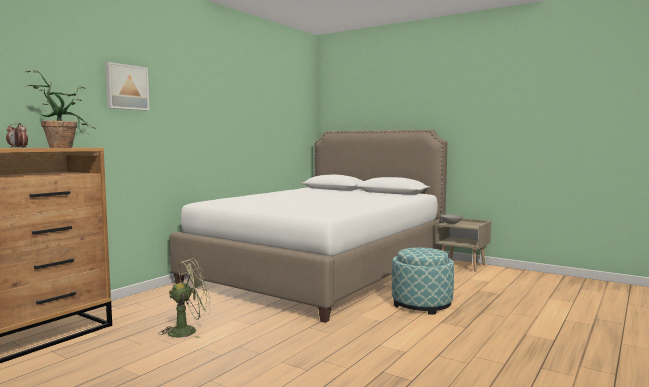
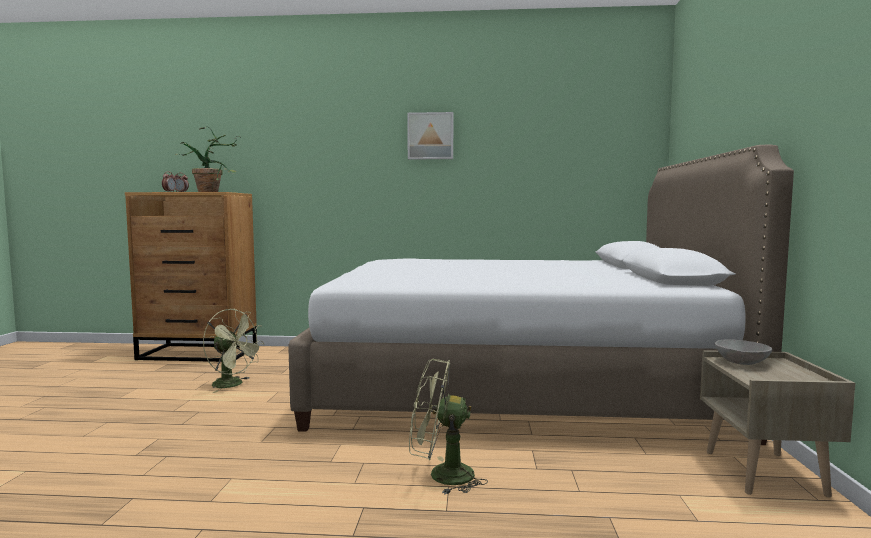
camera: 60 degrees right, 0 degrees up
picture [105,62,149,111] -> picture moved to [407,112,453,159]
ottoman [392,247,454,315] -> green fan [409,359,488,495]

